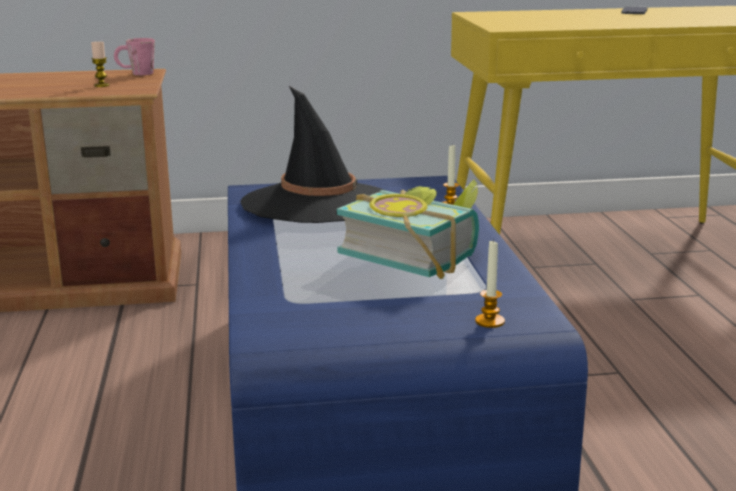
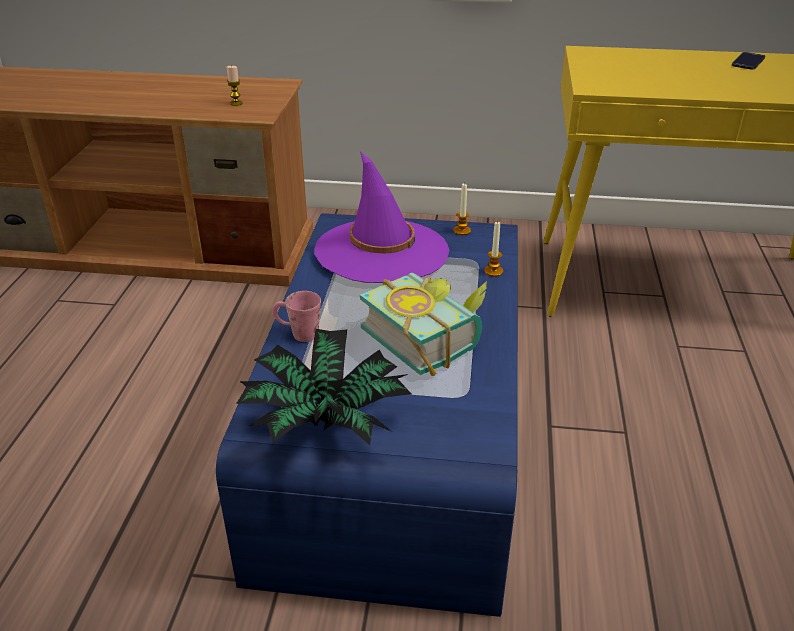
camera: 15 degrees right, 15 degrees up
pink mug [114,38,155,75] -> pink mug moved to [272,291,321,342]
black hat [240,86,386,223] -> purple hat [314,151,450,283]
candle [475,239,505,328] -> candle moved to [453,183,471,235]
none -> potted plant [236,329,412,445]

